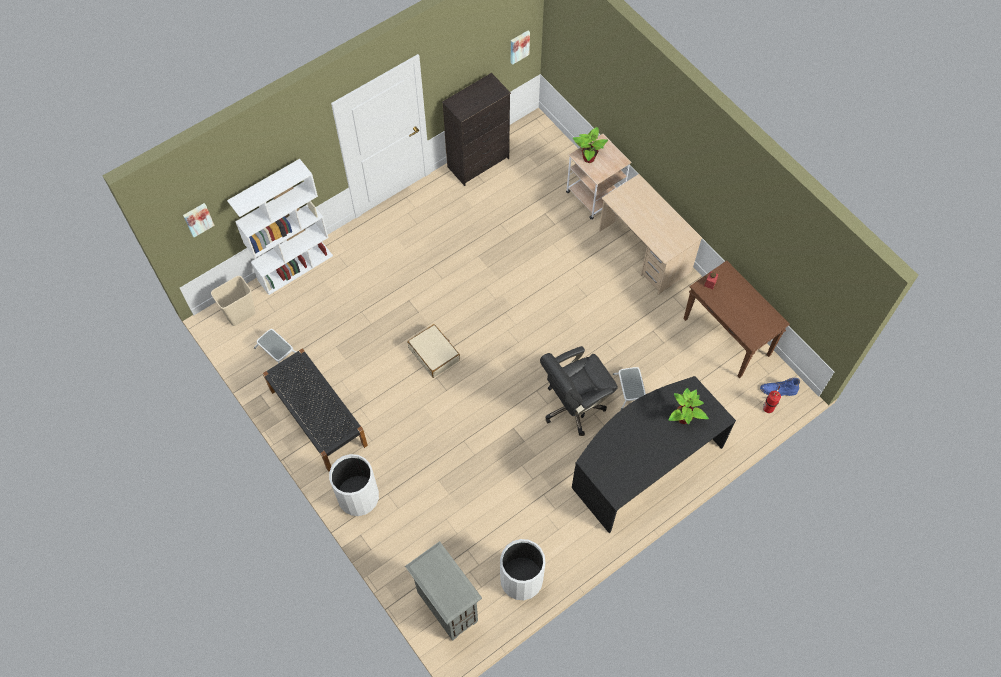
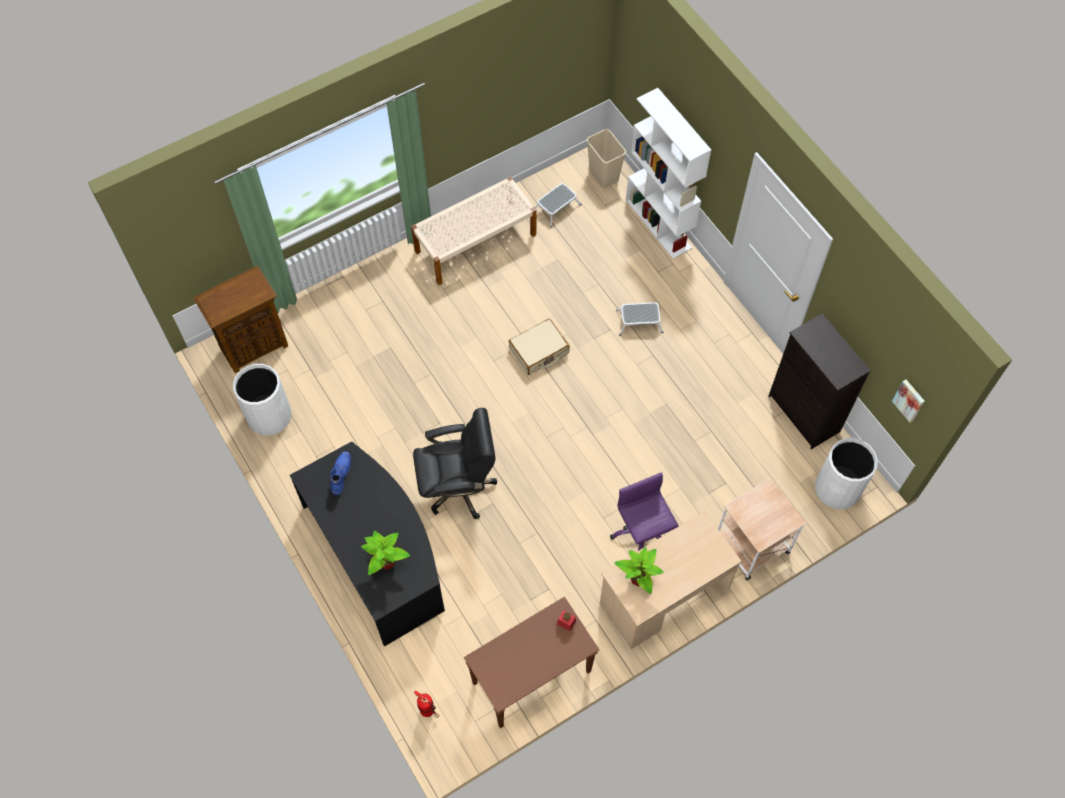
camera: 95 degrees right, 0 degrees up
picture [183,203,215,237] -> none
black bench [263,348,368,472] -> beige bench [411,176,536,286]
white trash can [329,454,379,516] -> white trash can moved to [815,438,878,509]
grey cabinet [405,541,482,641] -> brown cabinet [193,266,288,373]
black office chair [540,346,618,436] -> black office chair turned 105 degrees clockwise [413,408,497,519]
potted plant [573,127,608,163] -> potted plant moved to [615,547,664,594]
grey step ladder [613,367,646,410] -> grey step ladder moved to [616,302,664,336]
blue boot [760,378,800,396] -> blue boot moved to [330,451,351,495]
none -> purple office chair [610,472,678,551]

